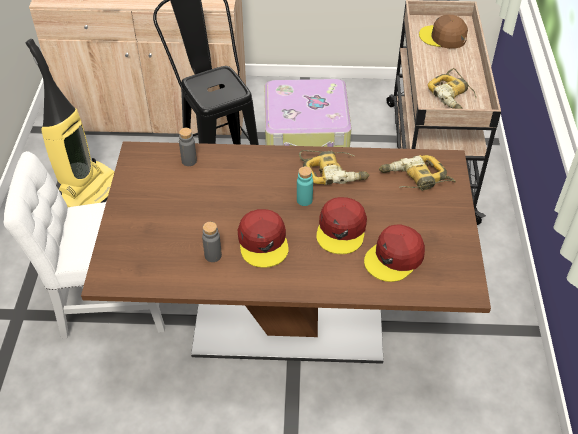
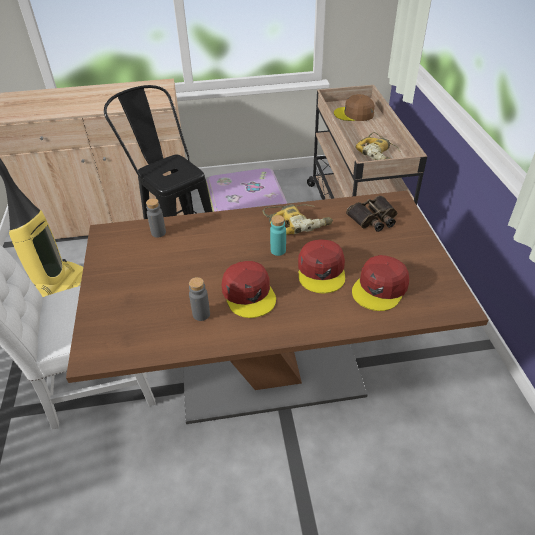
camera: 10 degrees left, 5 degrees down
power drill [379,155,456,191] -> binoculars [346,196,397,232]

